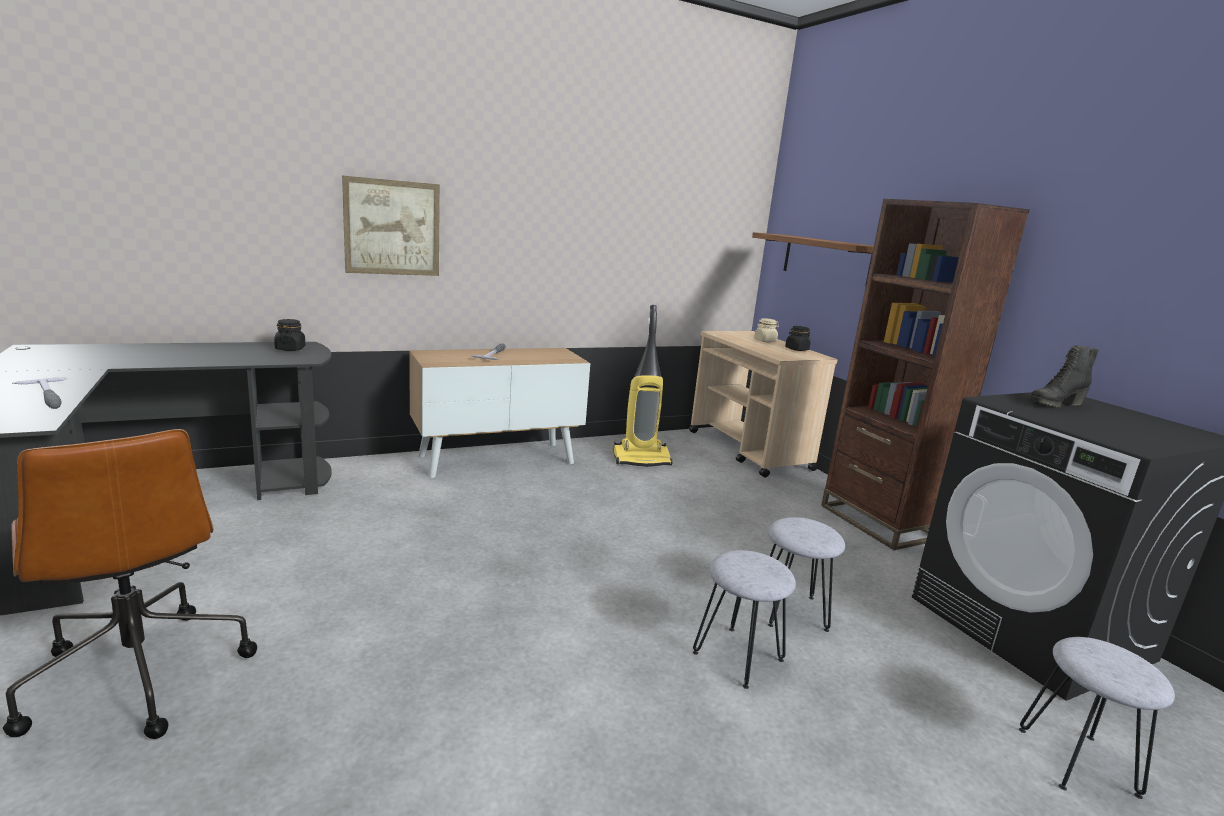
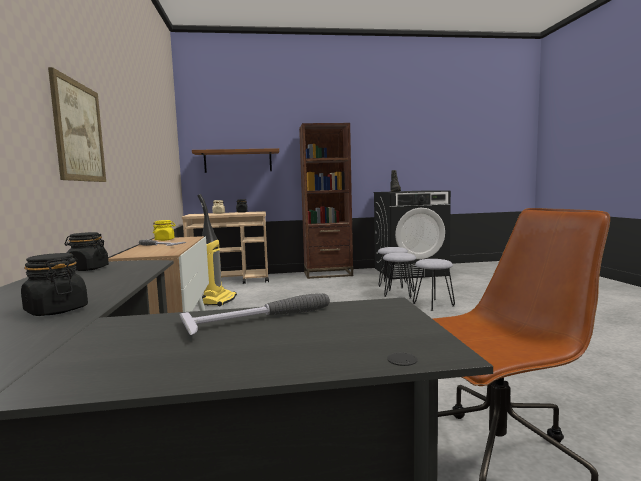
camera: 70 degrees left, 10 degrees down
grey stool [1019,637,1175,799] -> grey stool moved to [378,247,408,288]
none -> black jar [21,253,88,316]
none -> yellow jar [153,220,176,241]

